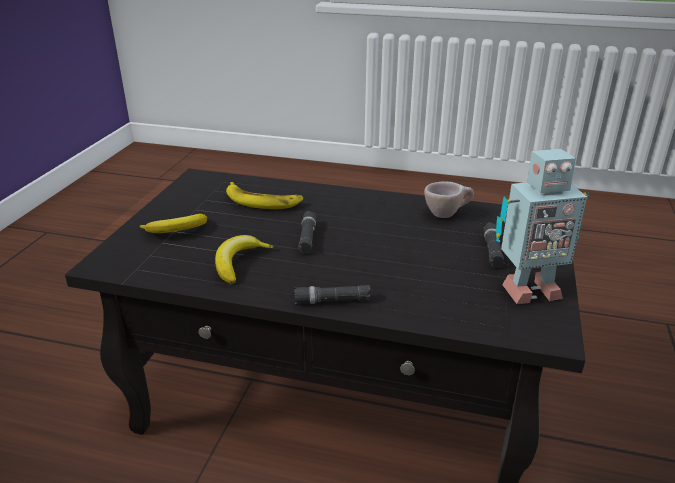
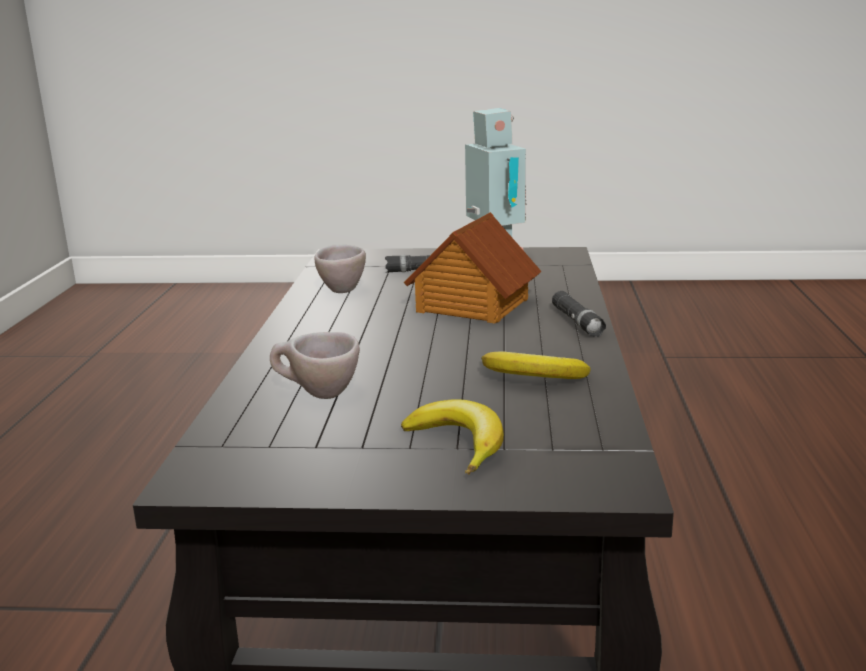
camera: 100 degrees left, 10 degrees down
banana [226,182,303,209] -> beige cup [270,332,360,399]
black flashlight [298,211,316,254] -> none
none -> toy house [404,212,542,324]

